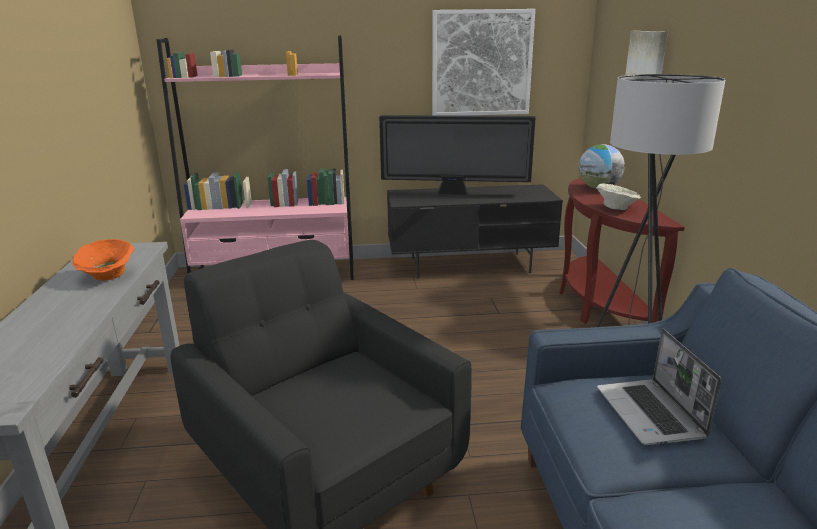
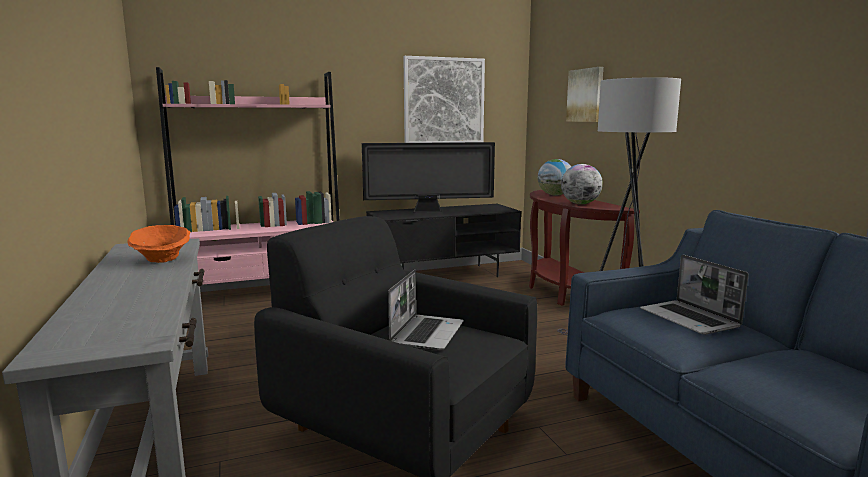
camera: 15 degrees left, 10 degrees down
beige bowl [596,183,641,210] -> globe [561,164,603,204]
none -> laptop [388,269,463,351]

